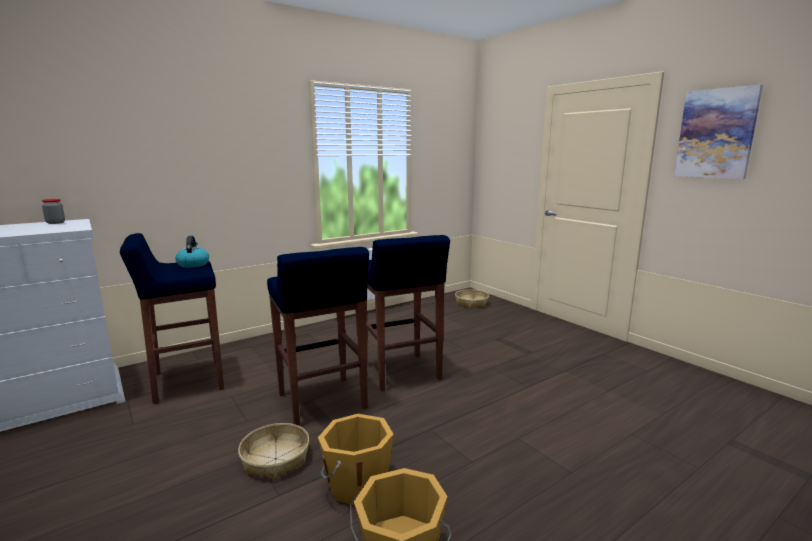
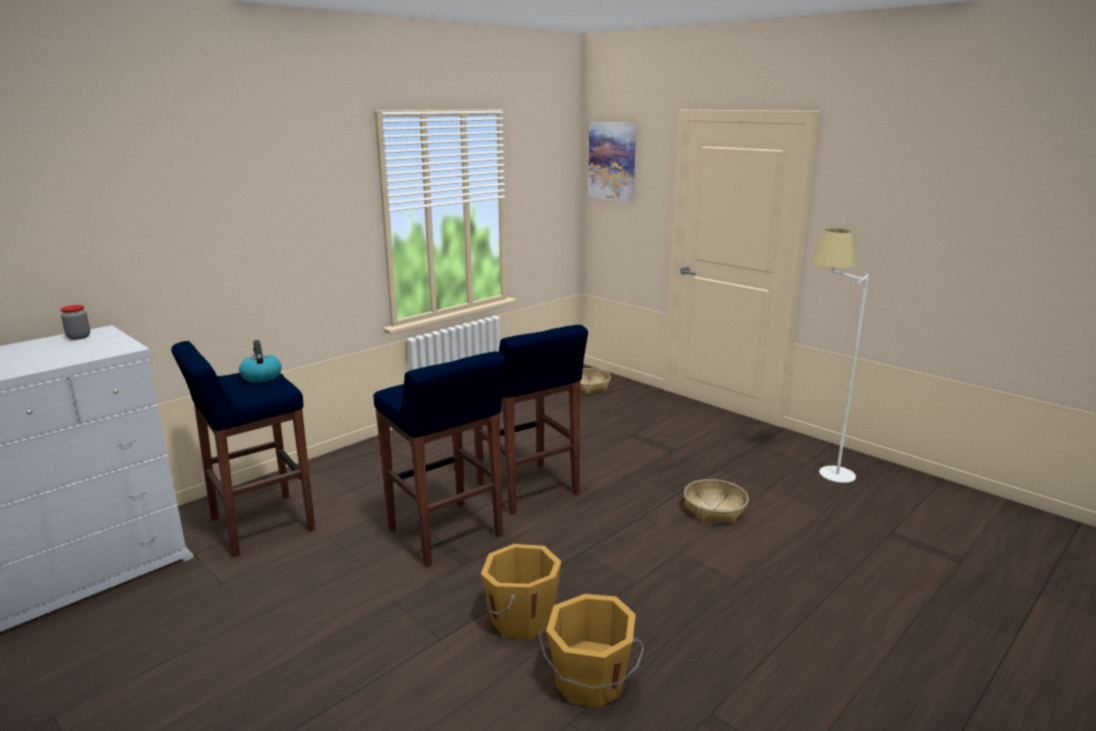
camera: 10 degrees left, 5 degrees up
basket [238,423,309,480] -> basket moved to [684,479,749,524]
picture [674,85,763,179] -> picture moved to [588,122,636,202]
none -> white floor lamp [812,229,869,483]

